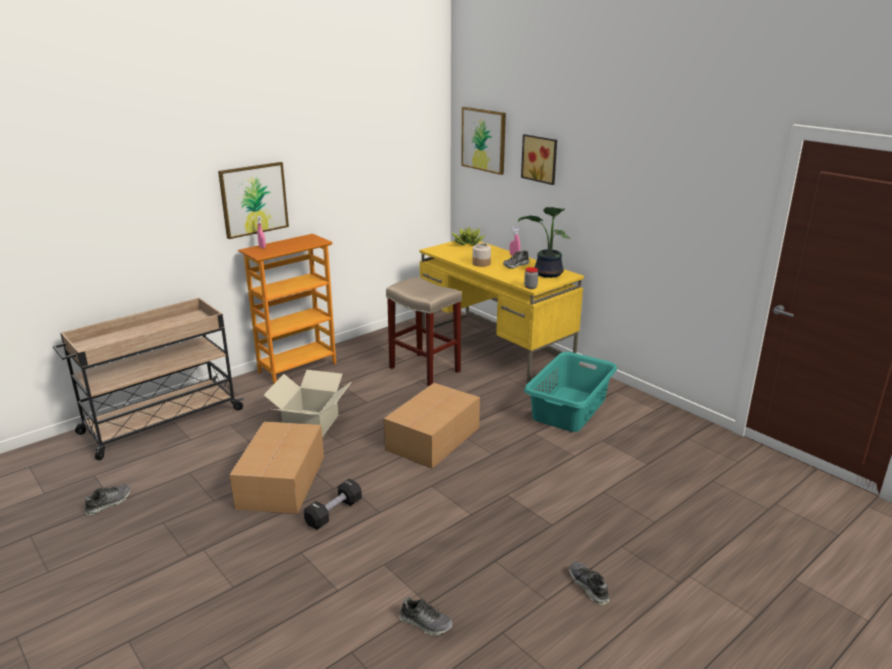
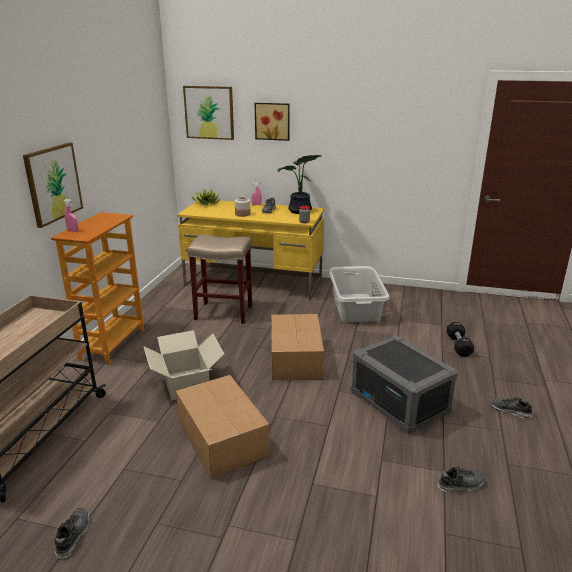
camera: 35 degrees left, 0 degrees up
black dumbbell [304,479,362,530] -> black dumbbell moved to [447,322,474,357]
turquoise laundry basket [524,352,617,432] -> grey laundry basket [329,266,389,322]
none -> grey storage box [351,335,458,434]

